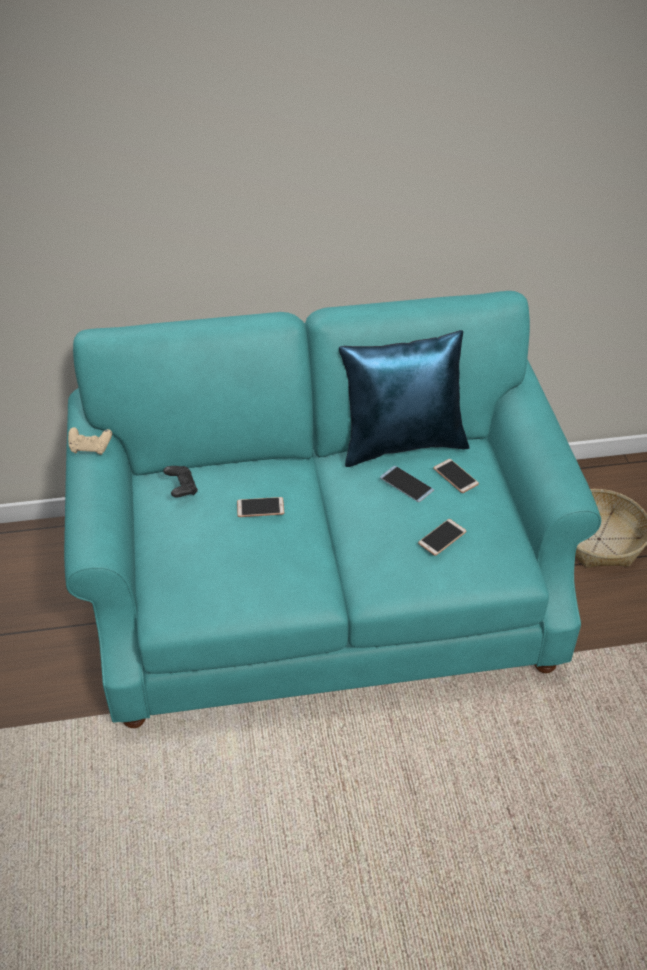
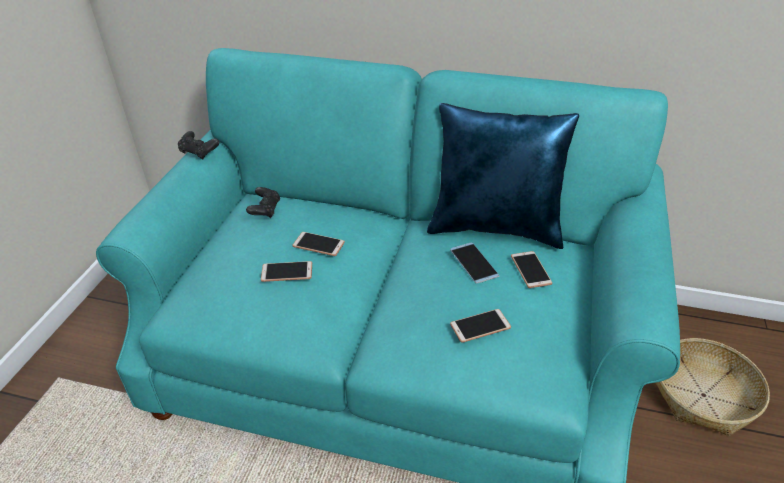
camera: 25 degrees right, 5 degrees down
beige game controller [68,427,112,455] -> black game controller [178,131,219,159]
none -> phone [261,261,312,282]

